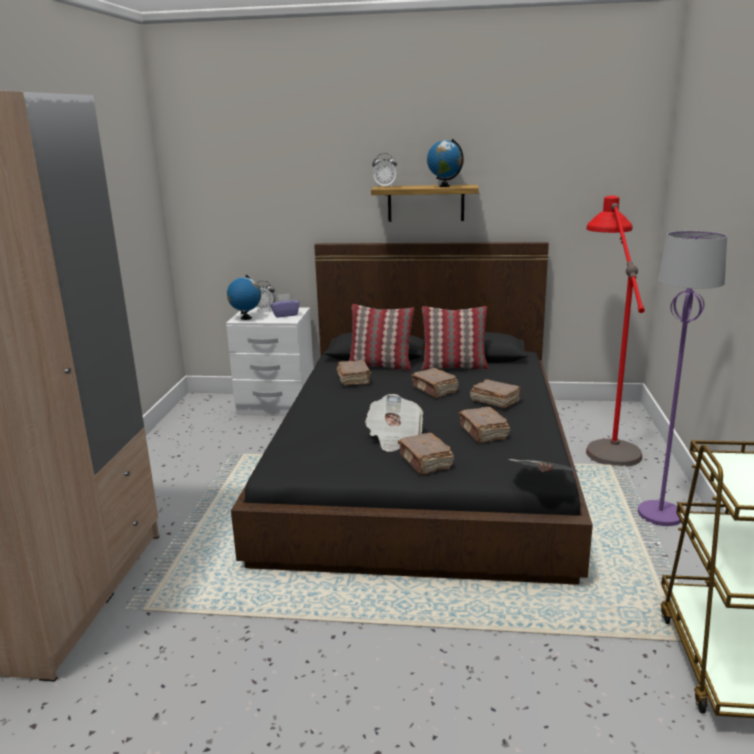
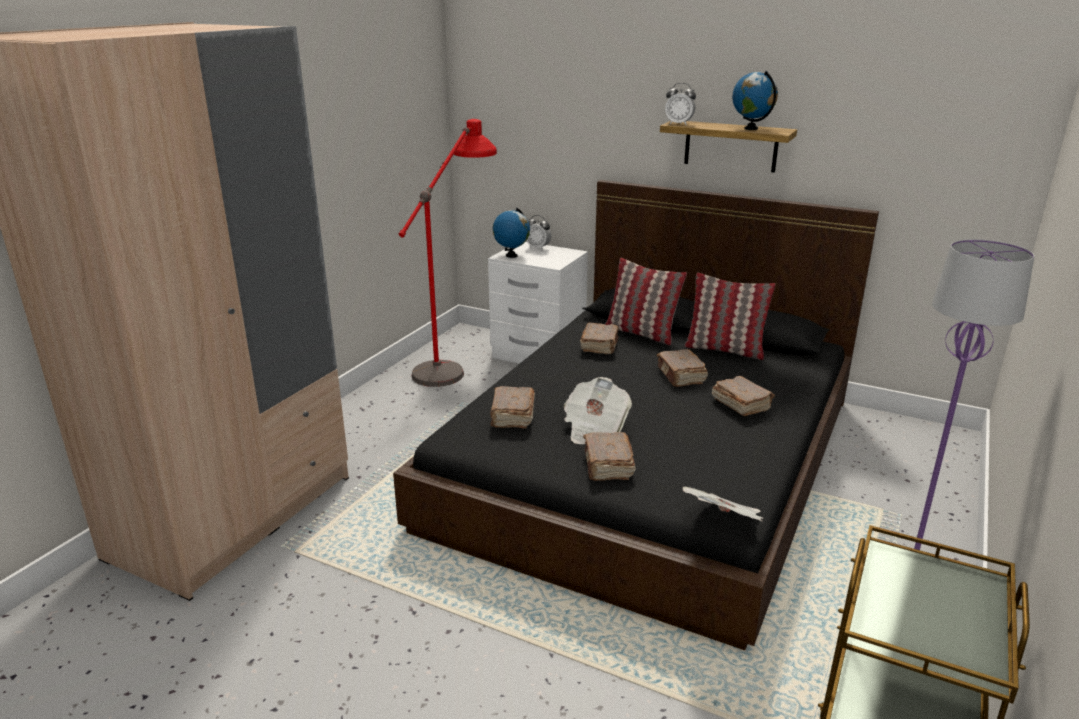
camera: 20 degrees right, 5 degrees up
purple tissue box [270,293,300,317] -> none
brown book [458,407,510,443] -> brown book moved to [490,386,535,428]
red floor lamp [586,196,645,467] -> red floor lamp moved to [399,119,497,387]

